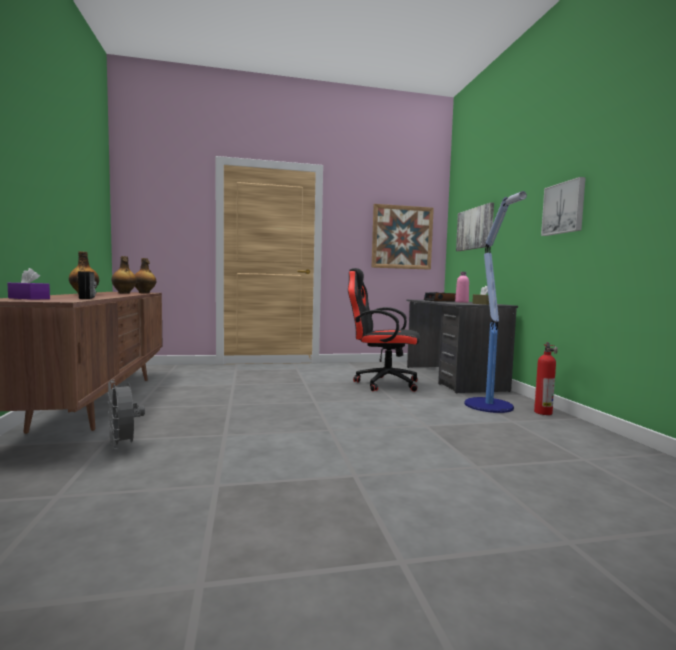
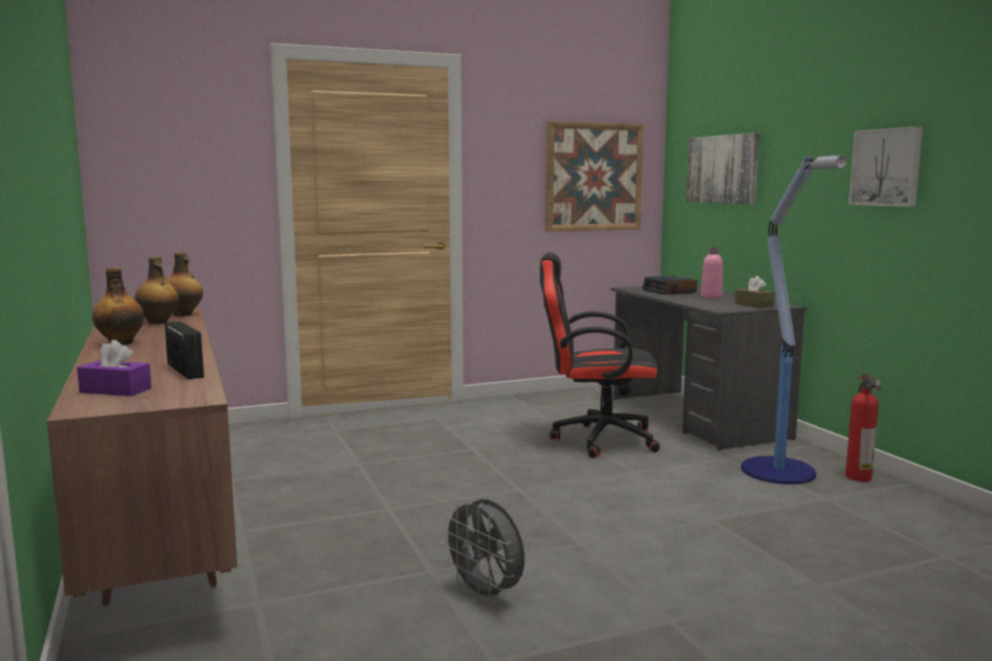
camera: 10 degrees left, 5 degrees up
grey fan [108,380,145,449] -> grey fan moved to [441,498,525,604]

